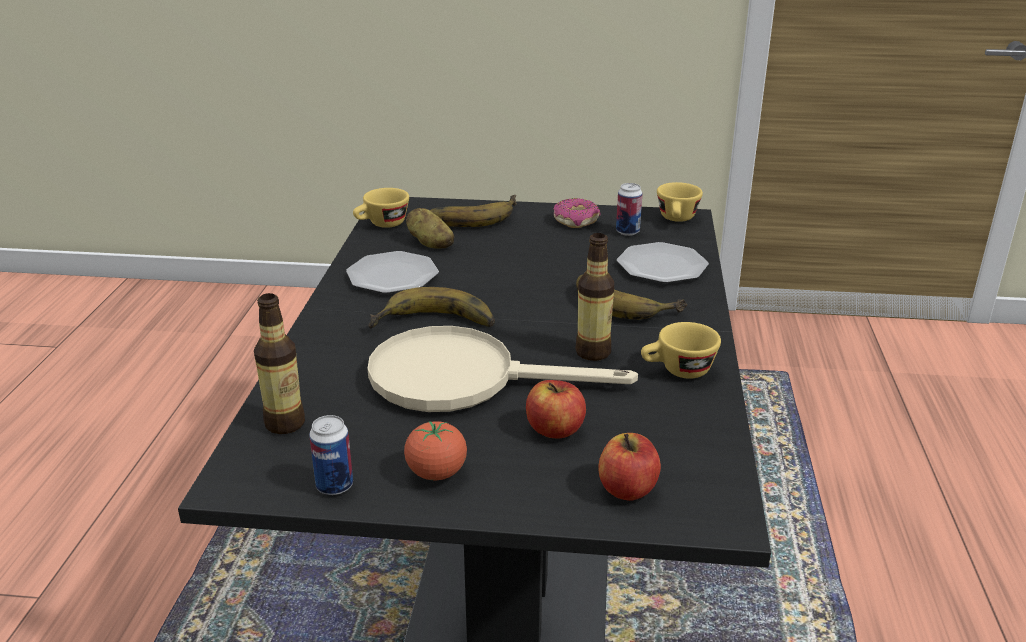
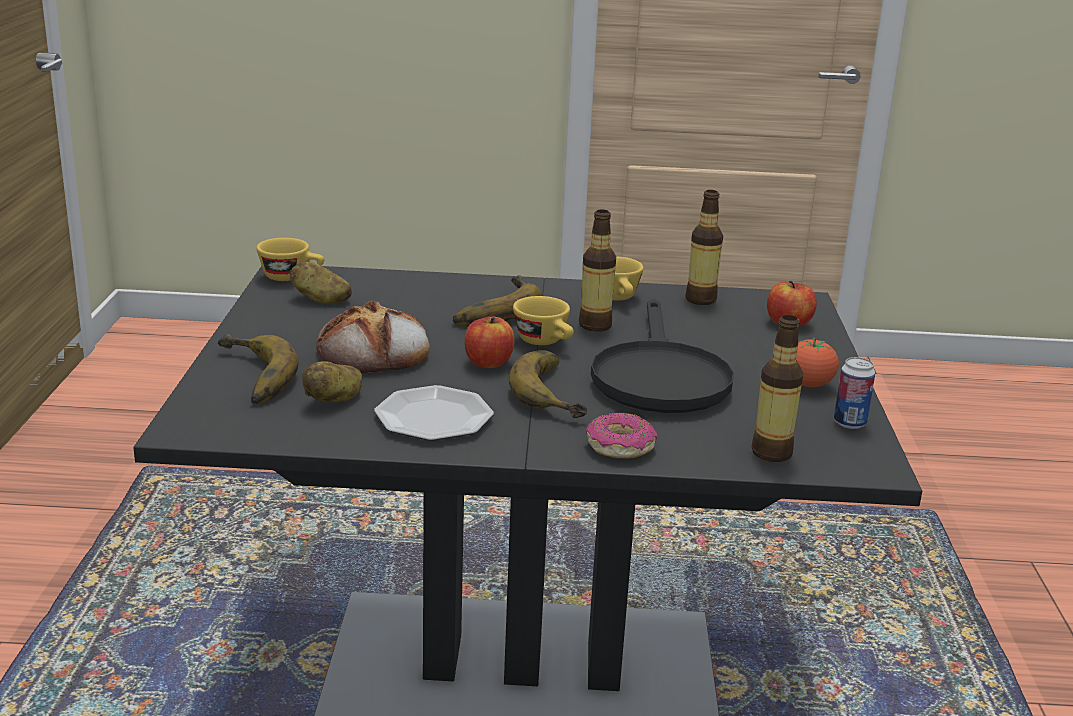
camera: 95 degrees left, 5 degrees down
yellow cup [353,188,409,228] -> yellow cup moved to [513,296,574,345]
beige frying pan [368,326,638,412] -> black frying pan [591,299,734,413]
apple [526,380,586,438] -> apple moved to [465,317,515,368]
donut [554,198,601,228] -> donut moved to [585,413,657,459]
can [616,183,642,236] -> potato [290,261,352,304]
plate [617,242,709,283] -> none
none -> bread [316,301,430,373]
none -> bottle [685,190,723,305]

